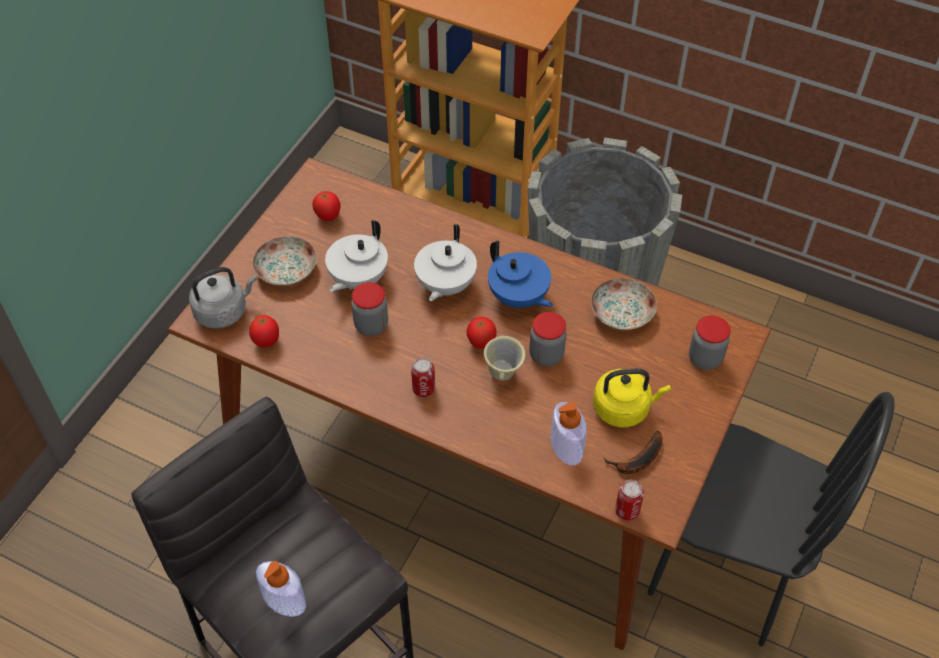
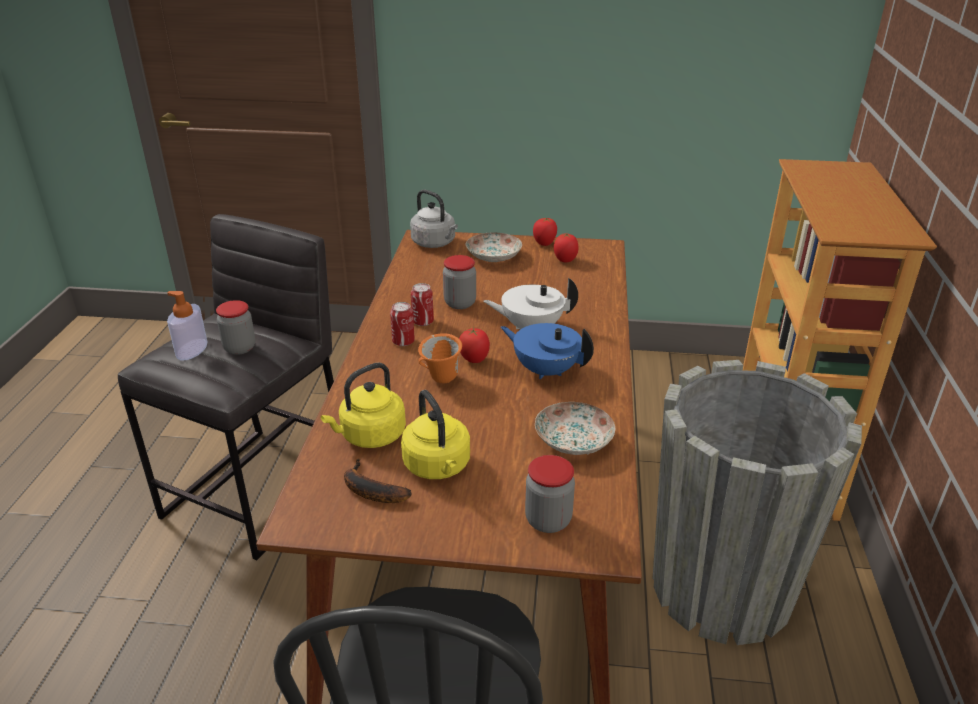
camera: 70 degrees right, 20 degrees down
tomato [249,315,279,348] -> tomato moved to [533,218,557,246]
white teapot [325,220,388,292] -> none
beige mug [484,336,525,381] -> orange mug [418,333,462,383]
blue teapot [488,241,553,308] -> blue teapot turned 90 degrees clockwise [501,323,594,379]
jar [529,312,567,366] -> jar moved to [216,300,255,355]
soap dispenser [551,402,587,465] -> yellow kettle [321,363,406,448]
can [615,480,644,521] -> can moved to [411,283,434,326]

